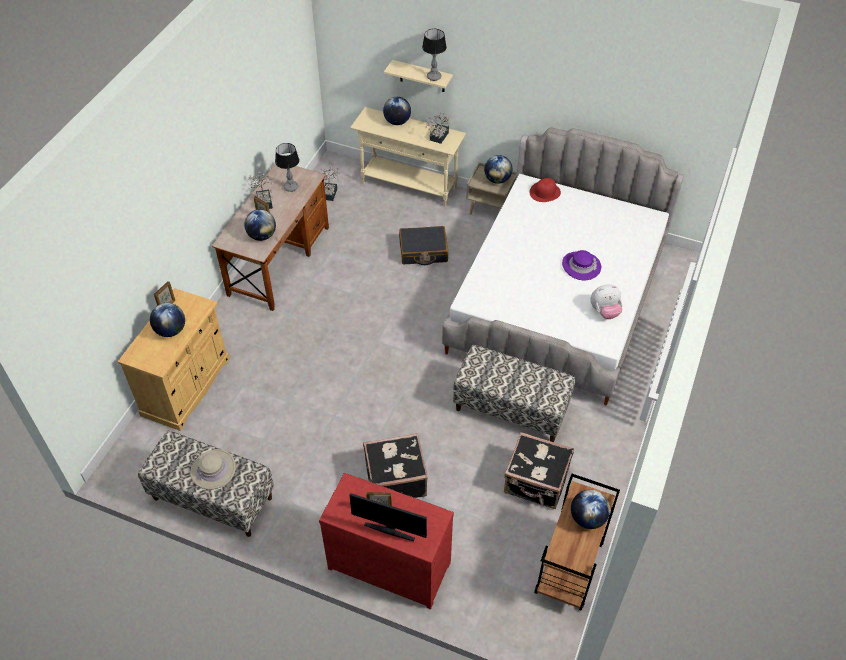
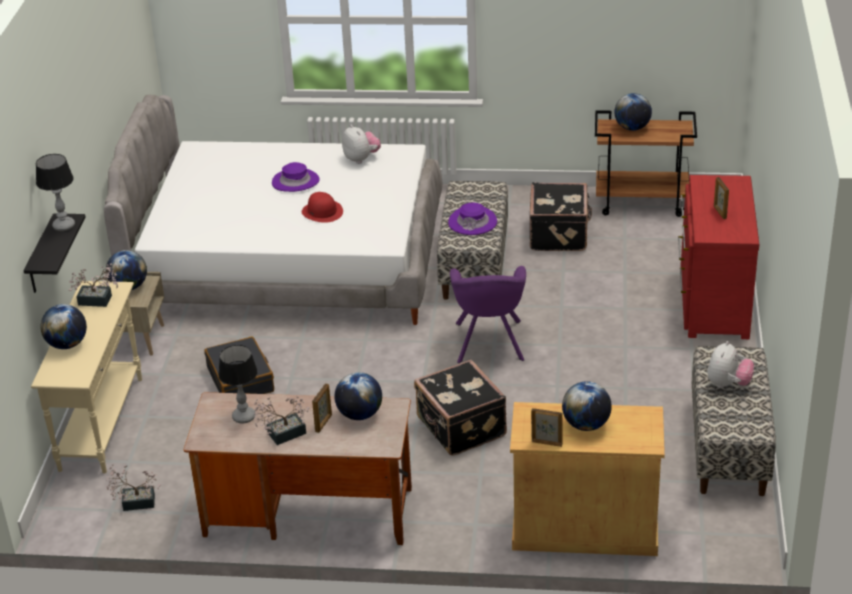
camera: 105 degrees left, 15 degrees down
beige hat [190,449,236,490] -> plush toy [707,341,754,388]
monitor [349,493,427,541] -> none
black suitcase [363,433,428,498] -> black suitcase moved to [414,360,507,456]
beige shelf [384,60,453,92] -> black shelf [23,213,85,293]
red hat [530,178,561,202] -> red hat moved to [302,192,343,223]
none -> purple hat [448,203,497,235]
none -> purple armchair [450,266,526,363]

